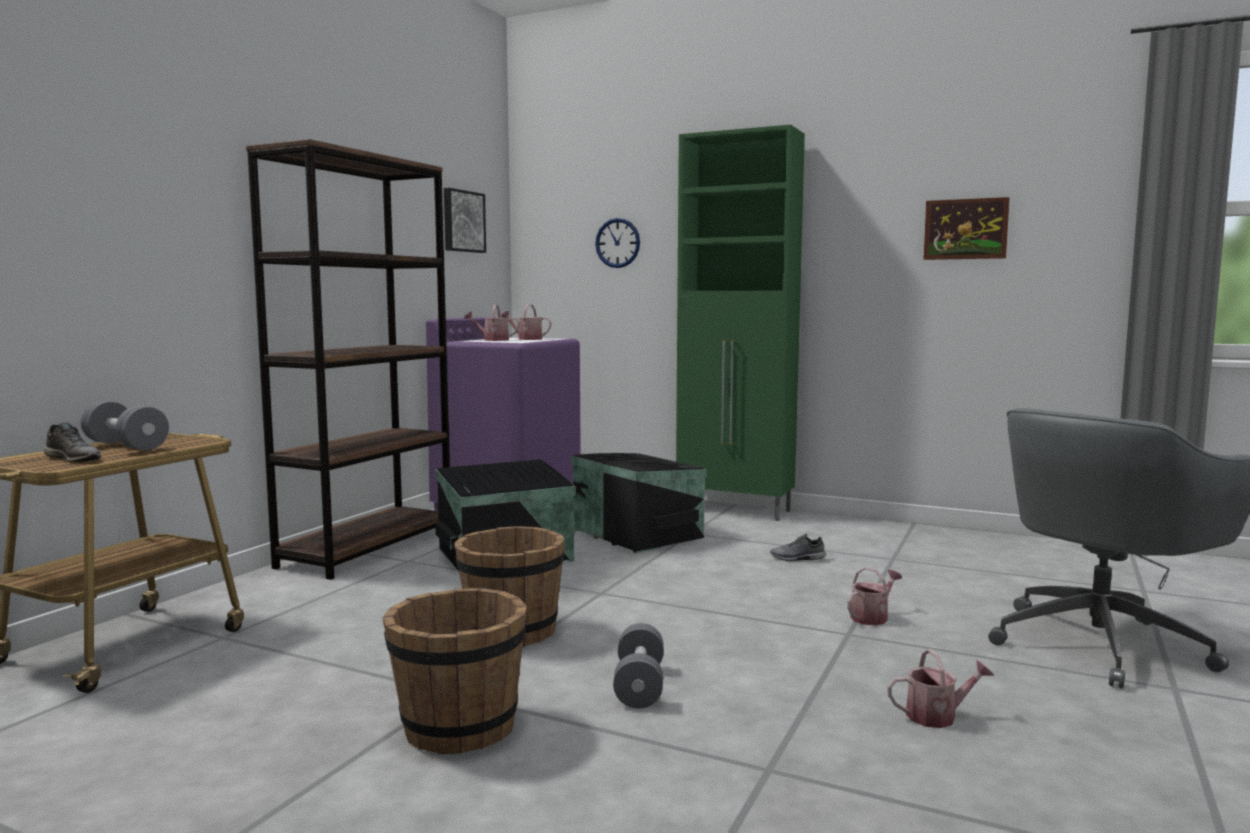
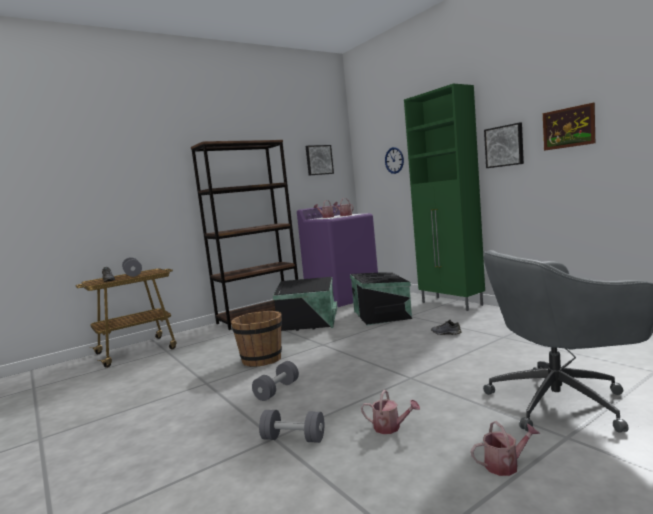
camera: 30 degrees right, 0 degrees up
brown bucket [382,588,527,754] -> none
watering can [847,567,902,626] -> watering can moved to [471,421,540,476]
none -> grey dumbbell [259,410,324,443]
none -> picture [484,123,524,168]

